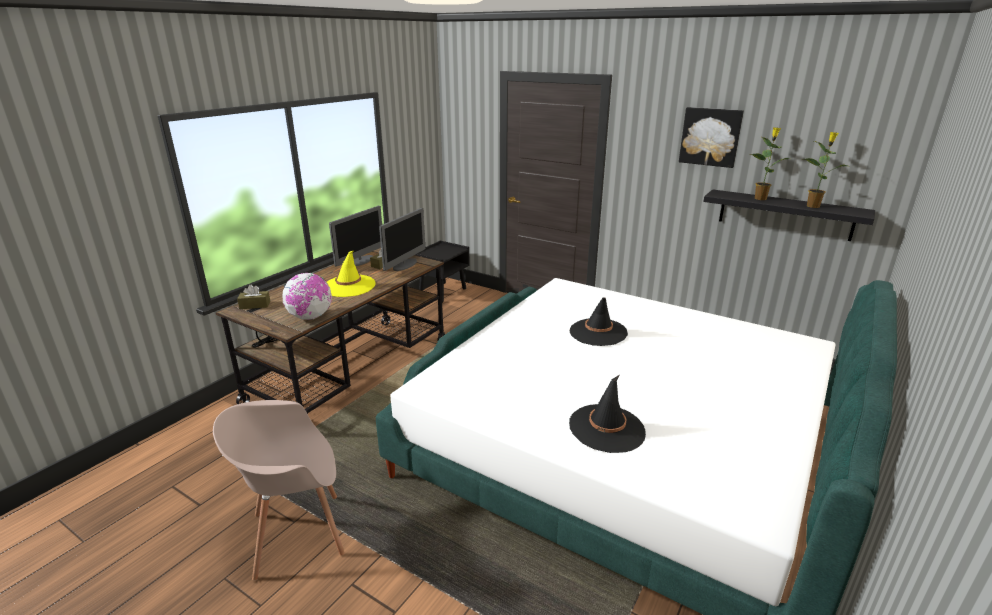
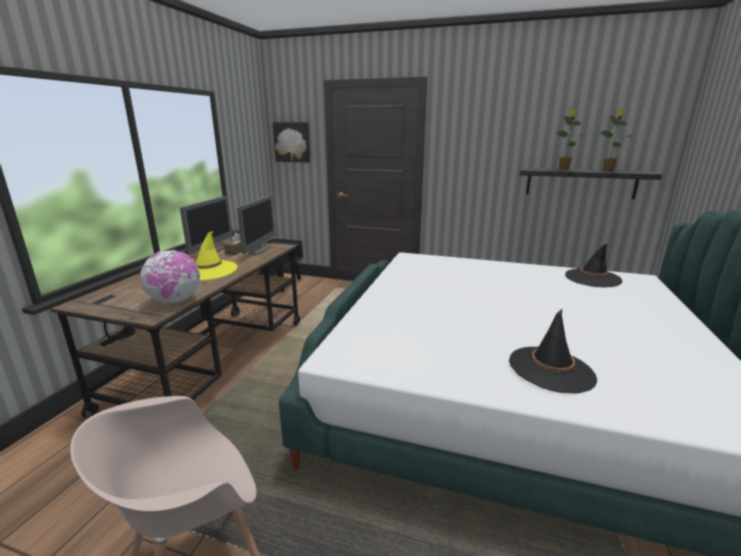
camera: 15 degrees left, 5 degrees down
brown tissue box [237,285,270,309] -> none
black hat [570,297,628,346] -> black hat moved to [565,244,623,287]
picture [679,107,744,168] -> picture moved to [273,122,310,163]

